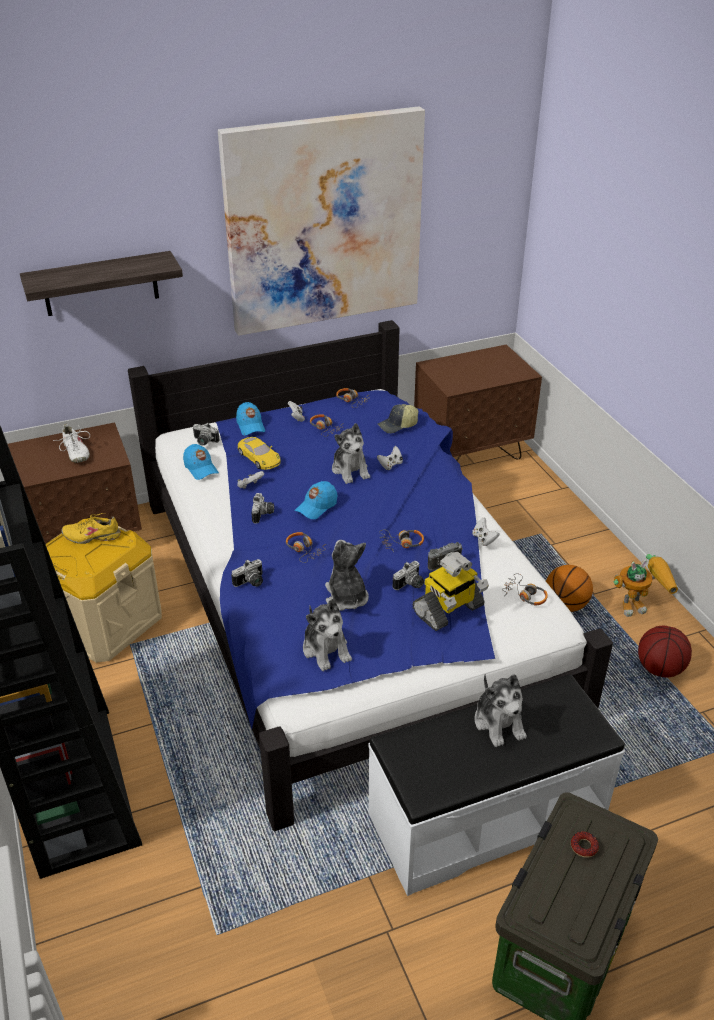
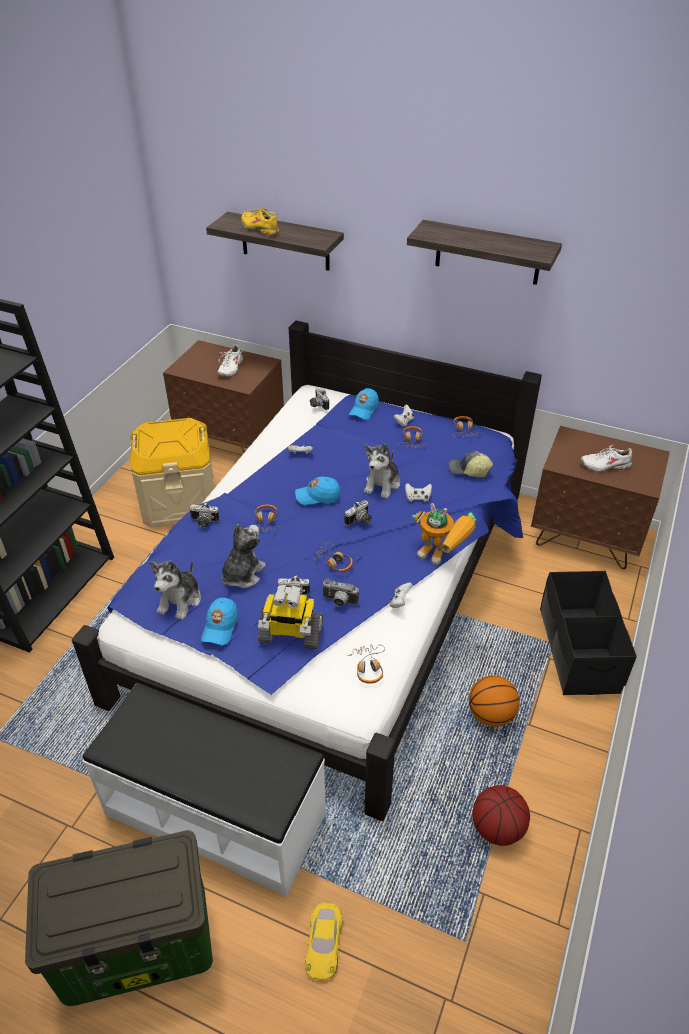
camera: 45 degrees right, 5 degrees up
yellow shoe [61,513,121,544] -> yellow shoe moved to [241,208,279,236]
blue cap [183,444,219,480] -> blue cap moved to [201,598,238,645]
picture [218,106,425,336] -> shelf [407,220,562,285]
yellow toy car [238,437,281,470] -> yellow toy car moved to [305,902,343,981]
camera [251,493,274,524] -> camera moved to [344,500,372,526]
plush toy [474,674,527,747] -> none
donut [571,831,599,858] -> none
toy robot [613,554,678,617] -> toy robot moved to [412,503,476,565]
none -> black storage box [540,571,637,695]
none -> white shoe [580,445,632,472]

